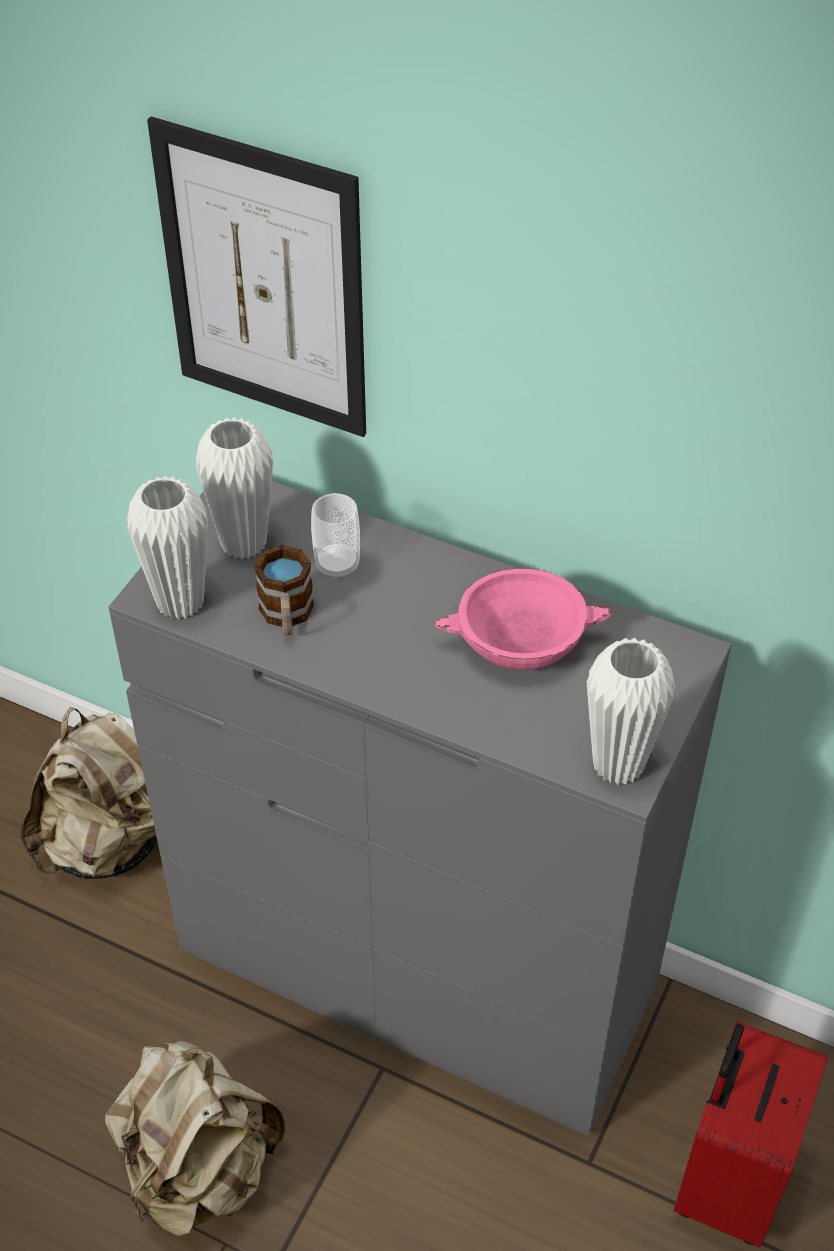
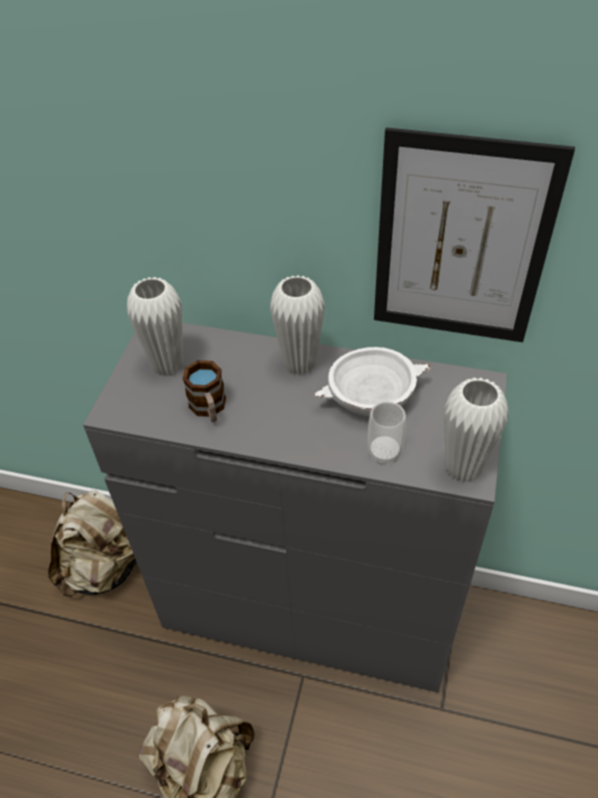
camera: 10 degrees left, 0 degrees up
white vase [127,476,208,620] -> white vase moved to [270,275,325,376]
picture [147,116,366,437] -> picture moved to [374,127,575,342]
cup [311,493,360,578] -> cup moved to [368,402,406,465]
pink bowl [434,569,612,670] -> white bowl [314,347,431,416]
red suitcase [674,1021,827,1248] -> none

